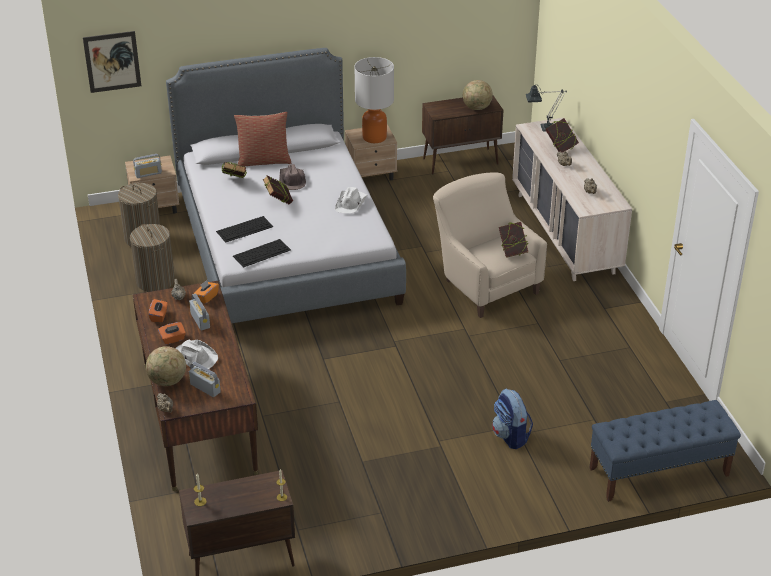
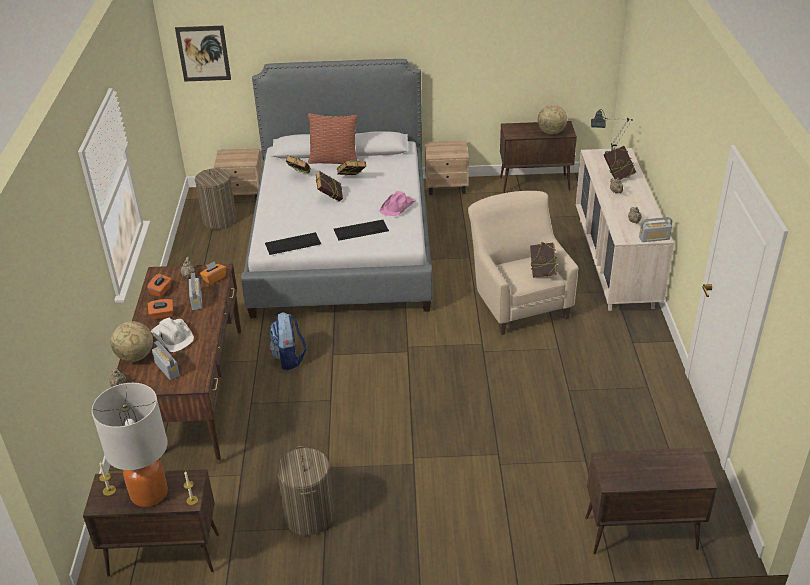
camera: 15 degrees right, 0 degrees up
laundry basket [130,224,175,292] -> laundry basket moved to [277,446,334,535]
radio [133,154,162,178] -> radio moved to [639,217,672,242]
keyboard [216,216,273,243] -> keyboard moved to [334,220,389,241]
brown hat [279,164,306,190] -> book [336,160,366,176]
white hat [335,187,367,213] -> pink hat [380,191,415,216]
table lamp [354,57,394,143] -> table lamp moved to [92,383,168,507]
backpack [492,388,533,449] -> backpack moved to [269,312,307,370]
blue bench [589,400,741,502] -> brown cabinet [585,447,717,554]

